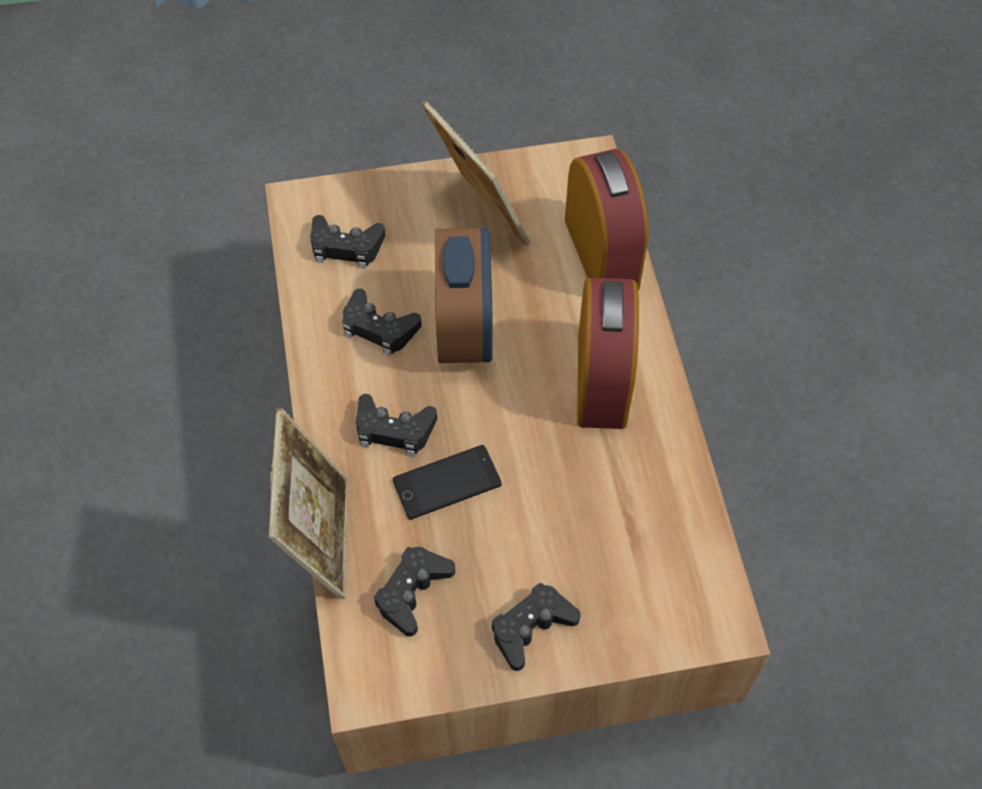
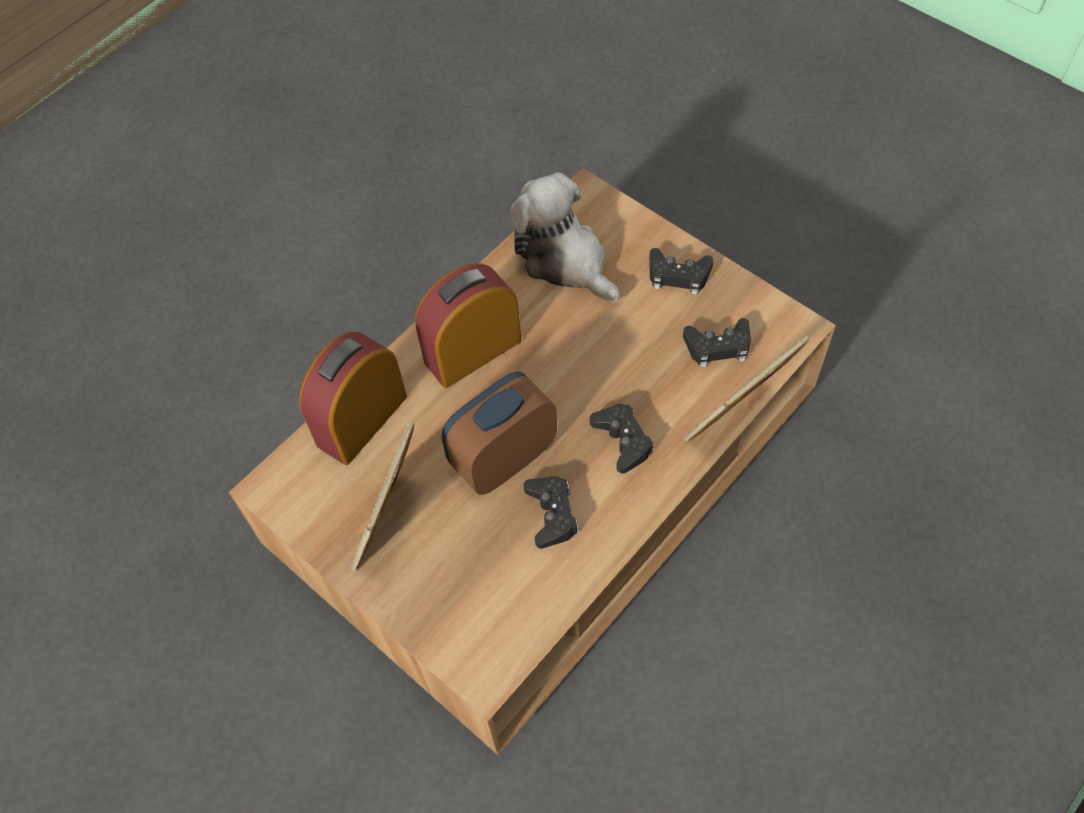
camera: 125 degrees left, 0 degrees up
black game controller [310,215,386,269] -> none
phone [393,445,501,520] -> none
none -> plush toy [510,172,620,303]

